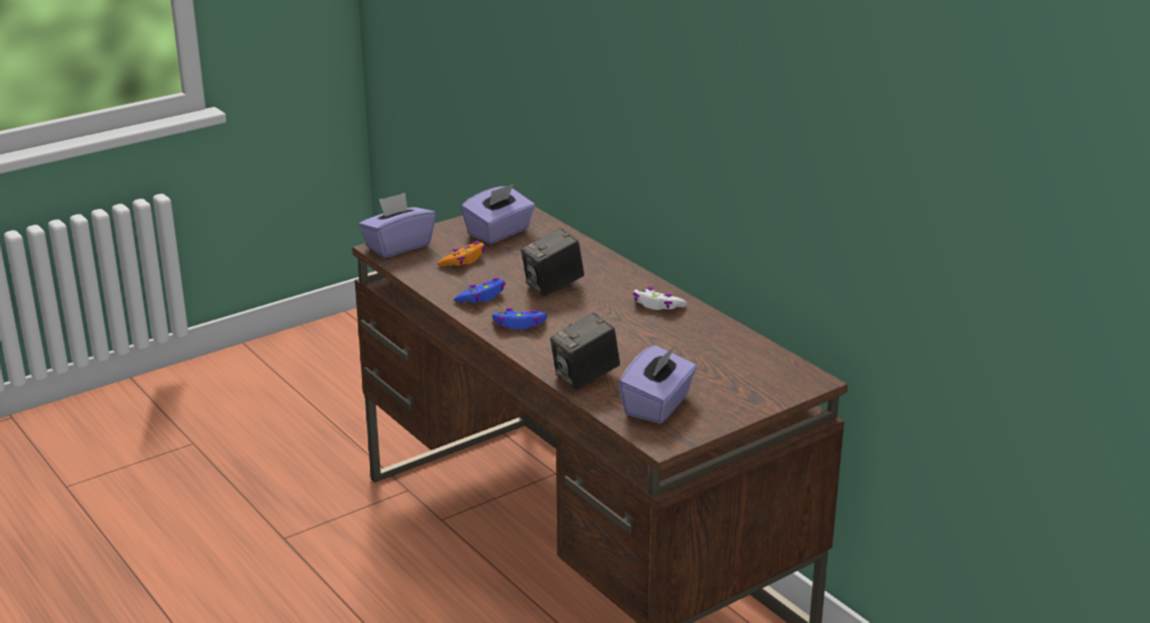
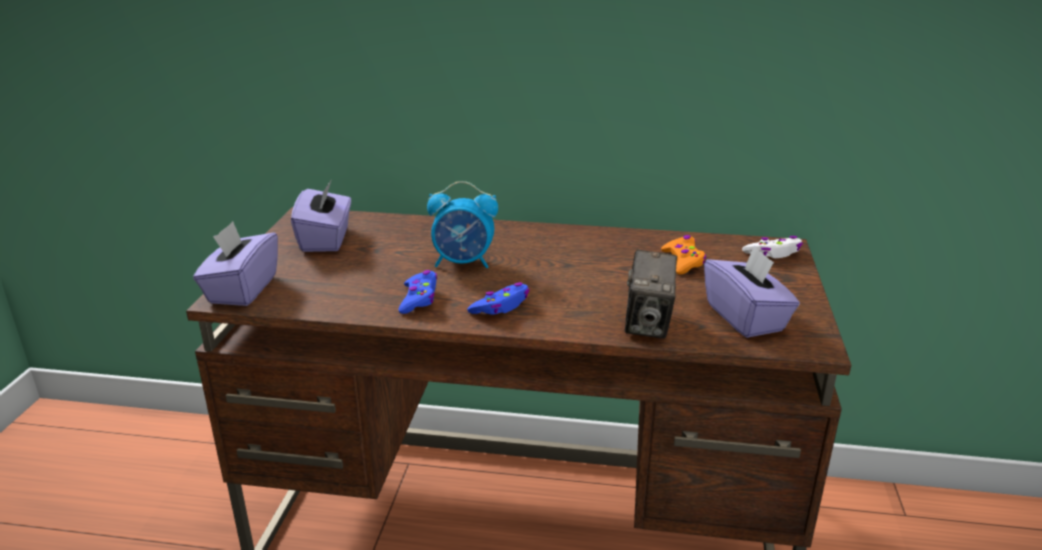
camera: 45 degrees left, 0 degrees up
orange game controller [438,241,485,266] -> orange game controller moved to [661,235,706,275]
camera [521,228,584,296] -> alarm clock [427,181,498,268]
white game controller [633,287,687,310] -> white game controller moved to [742,236,803,258]

